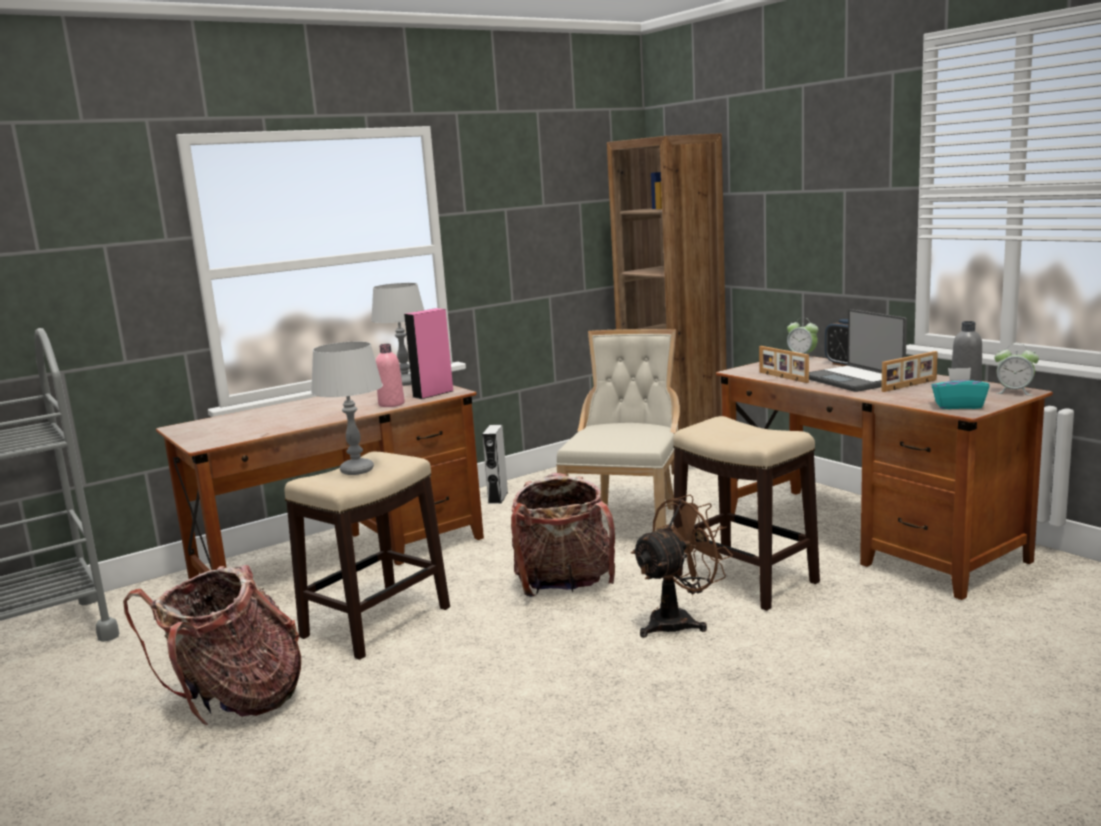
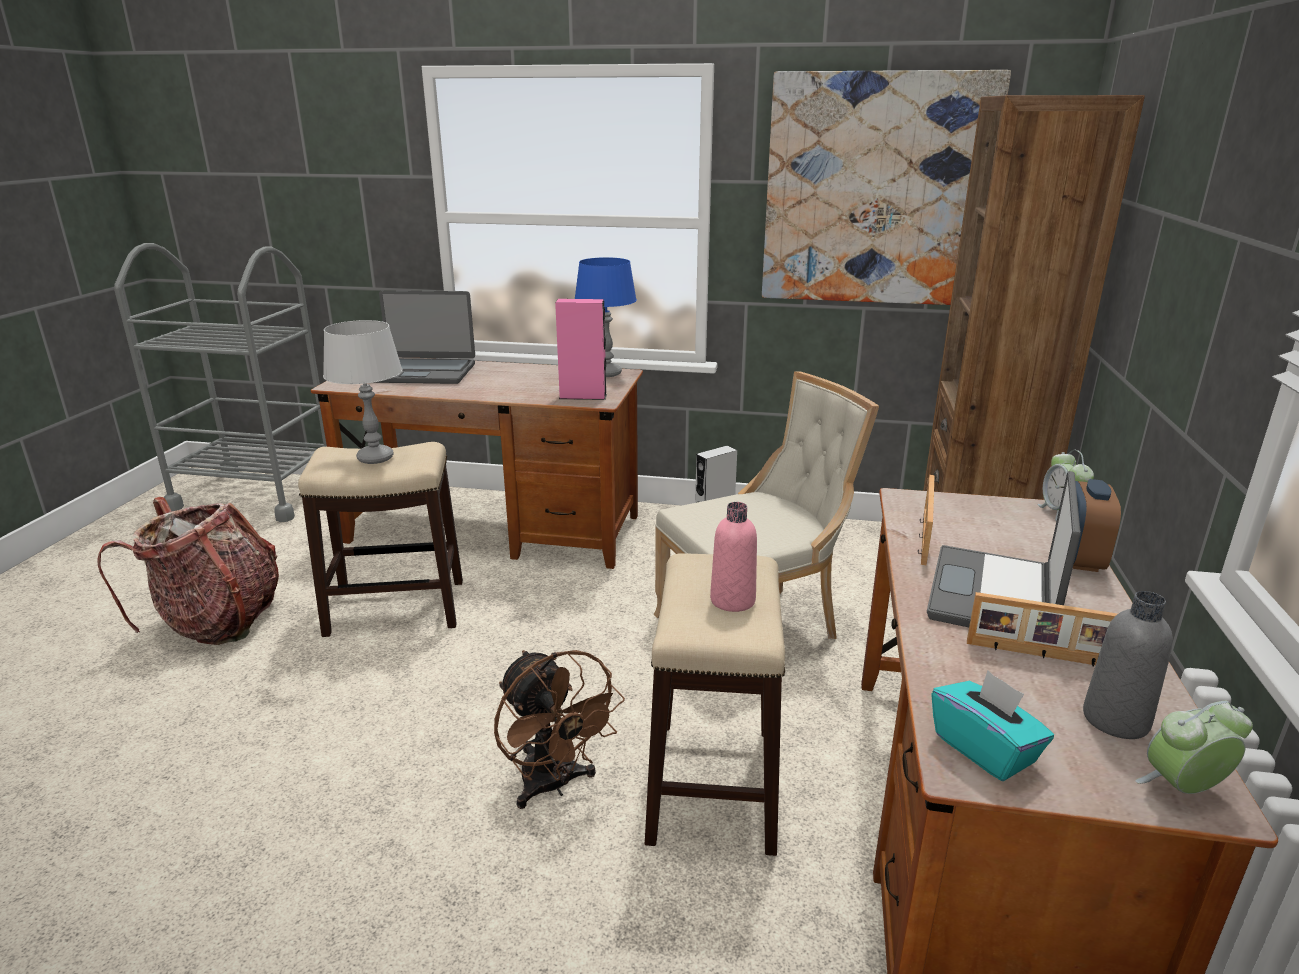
camera: 45 degrees right, 10 degrees up
grey table lamp [371,283,424,386] -> blue table lamp [575,257,637,377]
pink bottle [376,344,405,407] -> pink bottle moved to [710,502,757,612]
backpack [511,473,615,597] -> none
brown fan [631,495,733,638] -> brown fan turned 45 degrees clockwise [494,650,625,809]
alarm clock [994,343,1039,395] -> alarm clock turned 90 degrees clockwise [1135,701,1253,794]
none -> laptop [374,290,475,384]
none -> picture [762,70,1011,305]

